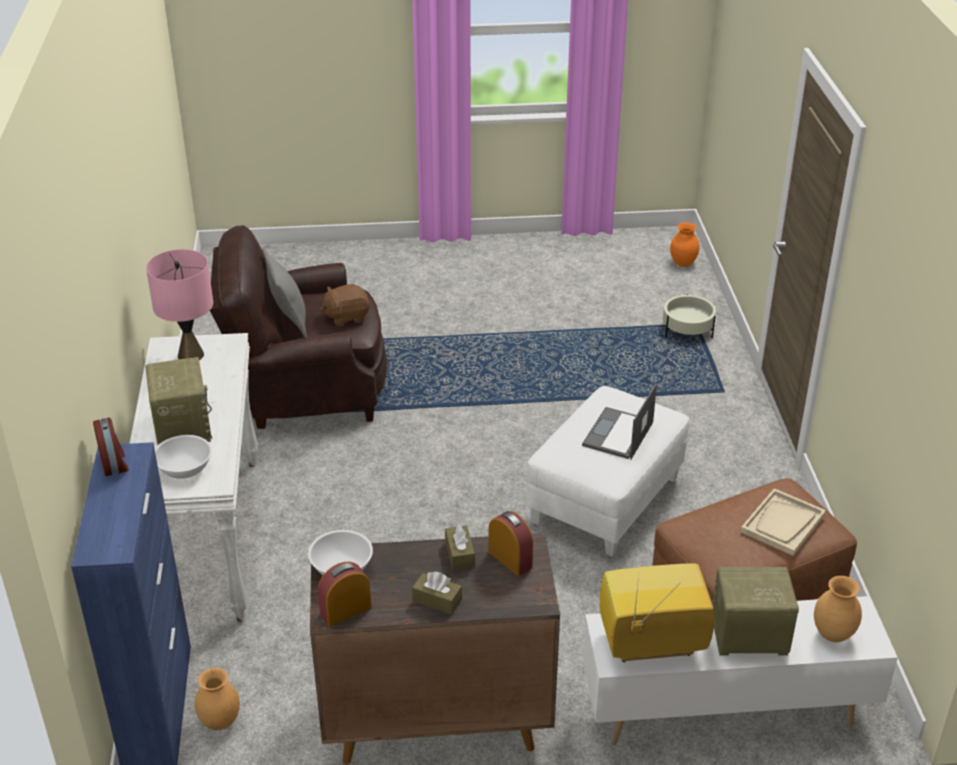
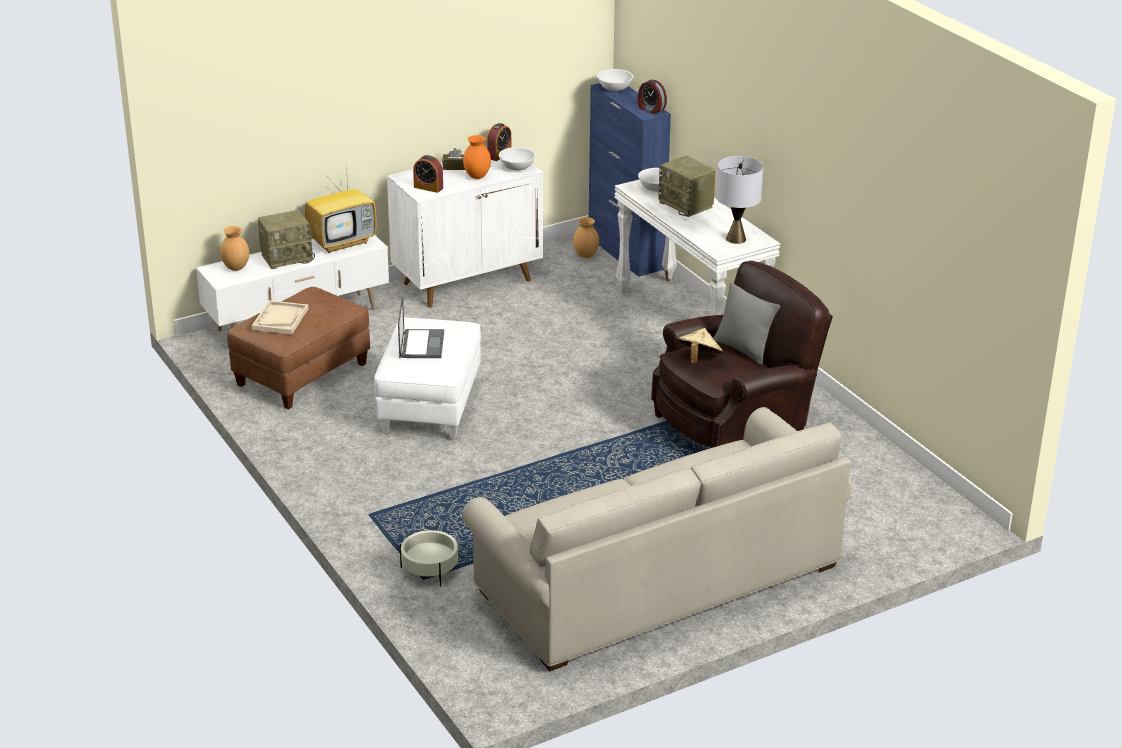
camera: 155 degrees right, 5 degrees down
pink table lamp [146,249,213,360] -> grey table lamp [716,156,763,244]
brown cabinet [310,533,560,765] -> white cabinet [387,159,543,308]
brown plush toy [320,284,369,327] -> beige hat [676,328,724,363]
brown tissue box [445,524,475,570] -> none
orange vase [670,222,699,267] -> orange vase moved to [463,135,491,179]
none -> beige sofa [462,407,852,671]
none -> white bowl [597,69,634,91]

